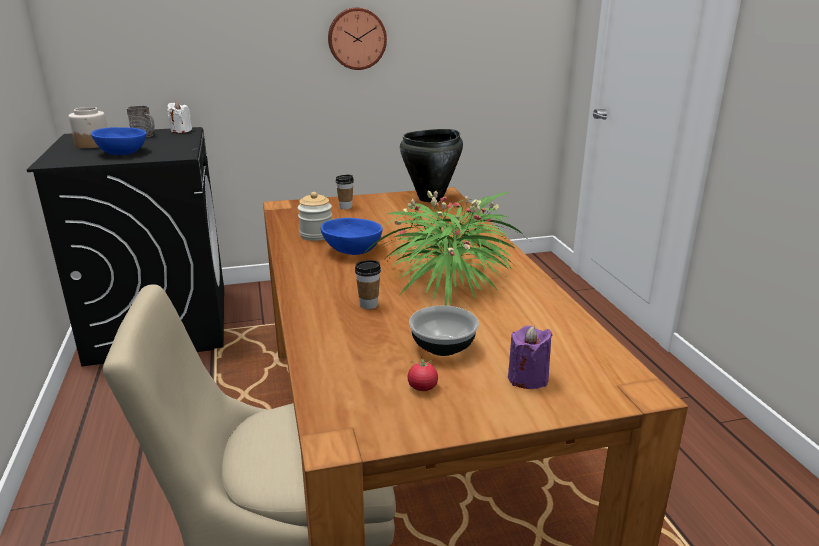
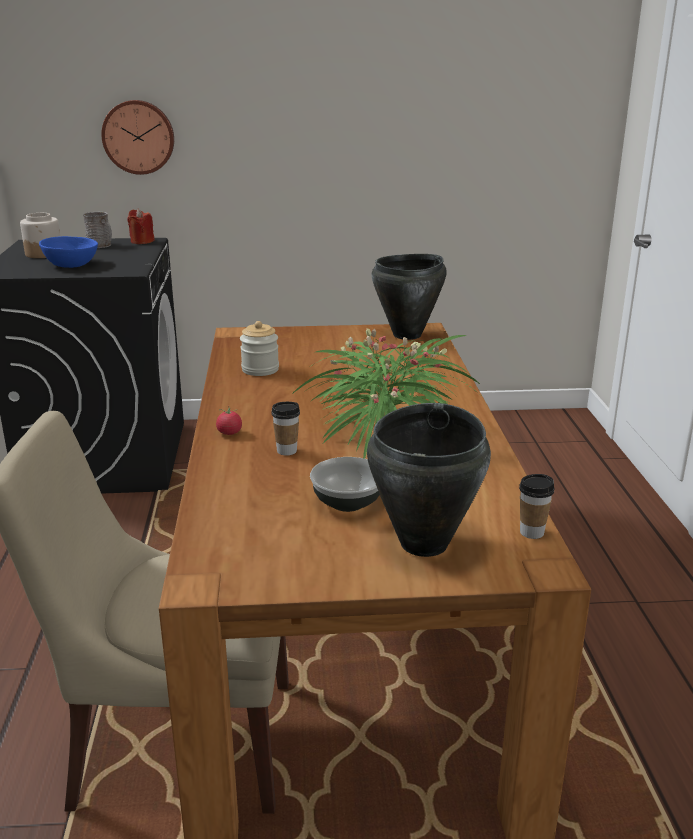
camera: 10 degrees right, 0 degrees up
white candle [167,101,192,133] -> red candle [127,208,155,244]
blue bowl [321,218,383,255] -> none
wall clock [328,8,387,70] -> wall clock moved to [101,100,174,175]
cup [336,174,354,209] -> cup moved to [519,474,554,539]
tomato [408,356,438,391] -> tomato moved to [216,408,242,435]
purple candle [508,326,552,389] -> black cooking pot [367,403,491,557]

